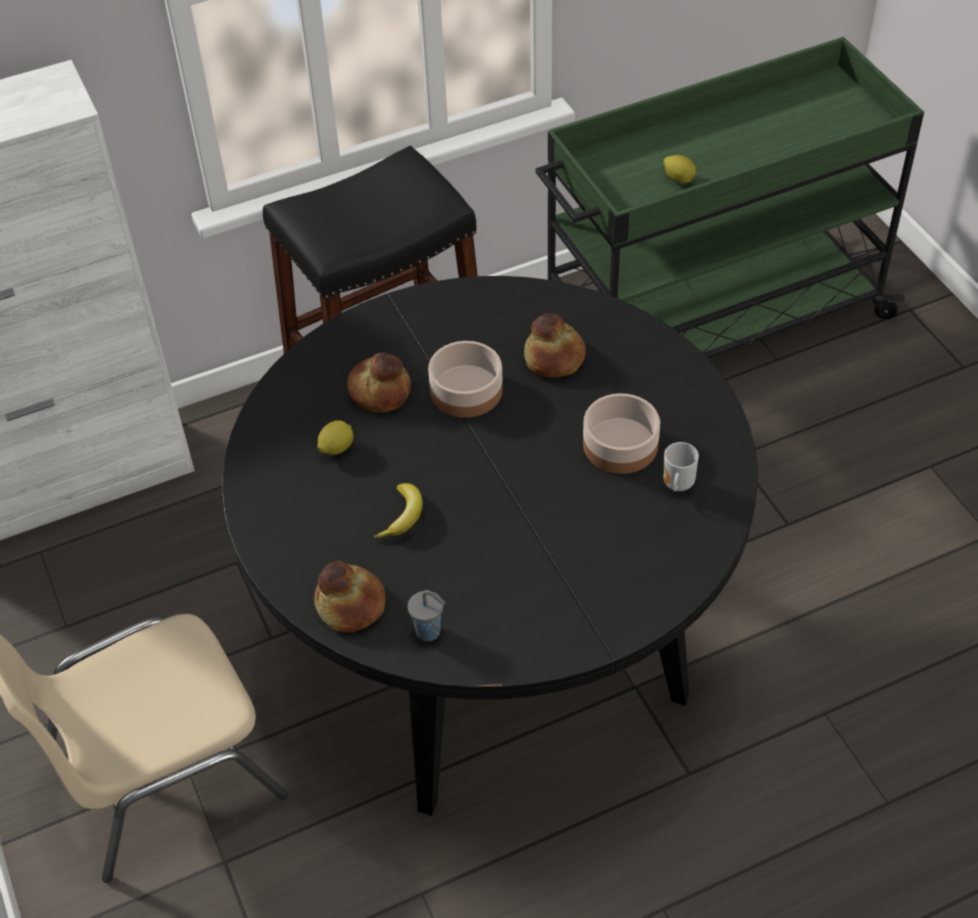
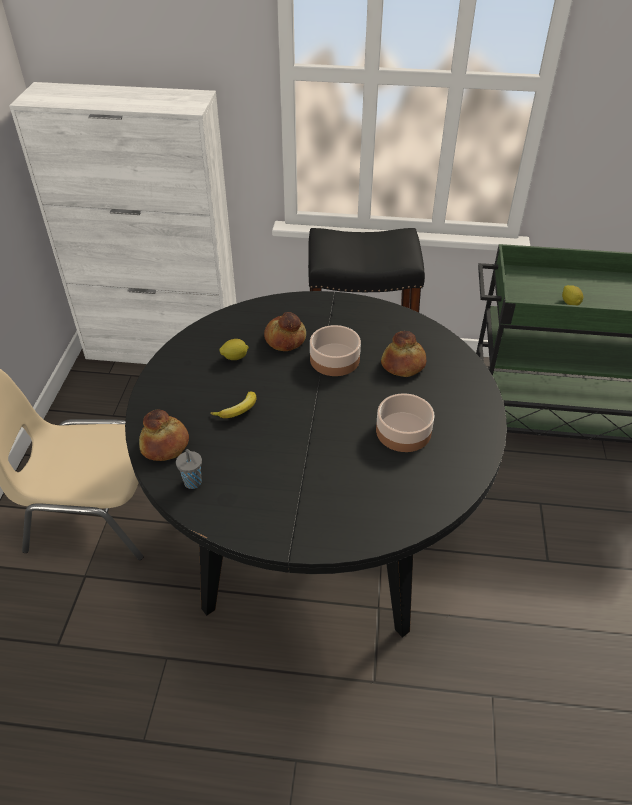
camera: 30 degrees right, 5 degrees down
mug [663,442,699,491] -> none

